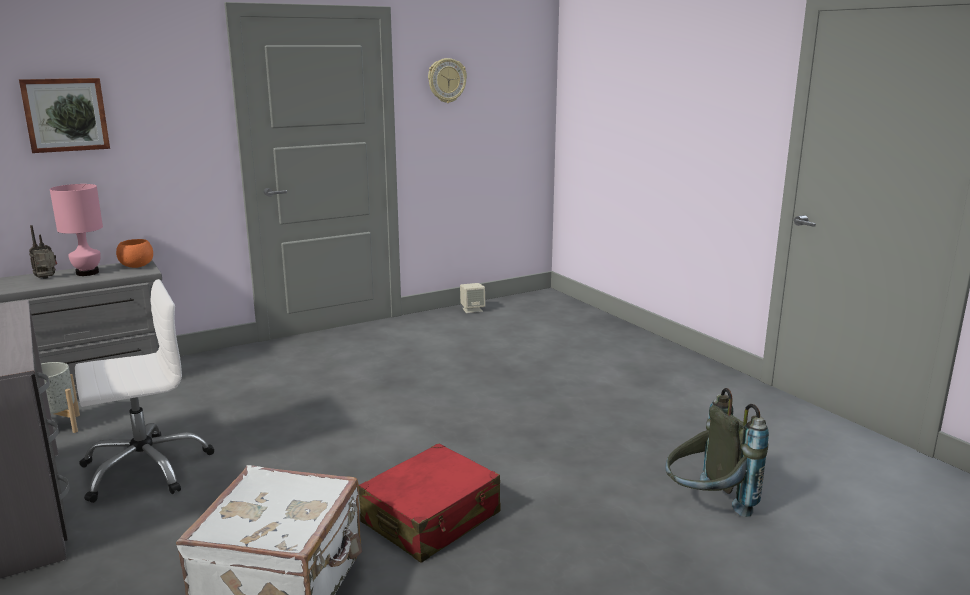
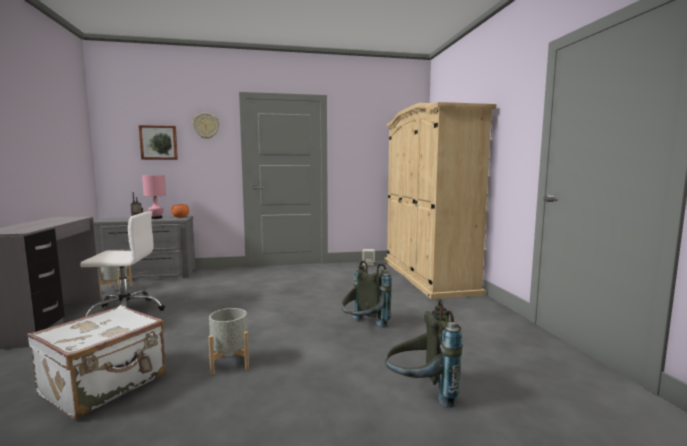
camera: 20 degrees right, 10 degrees down
red suitcase [359,443,501,563] -> grey planter [208,308,249,375]
wall clock [428,58,467,103] -> wall clock moved to [193,113,219,139]
none -> grey backpack [341,261,392,328]
none -> beige wardrobe [385,102,496,299]

